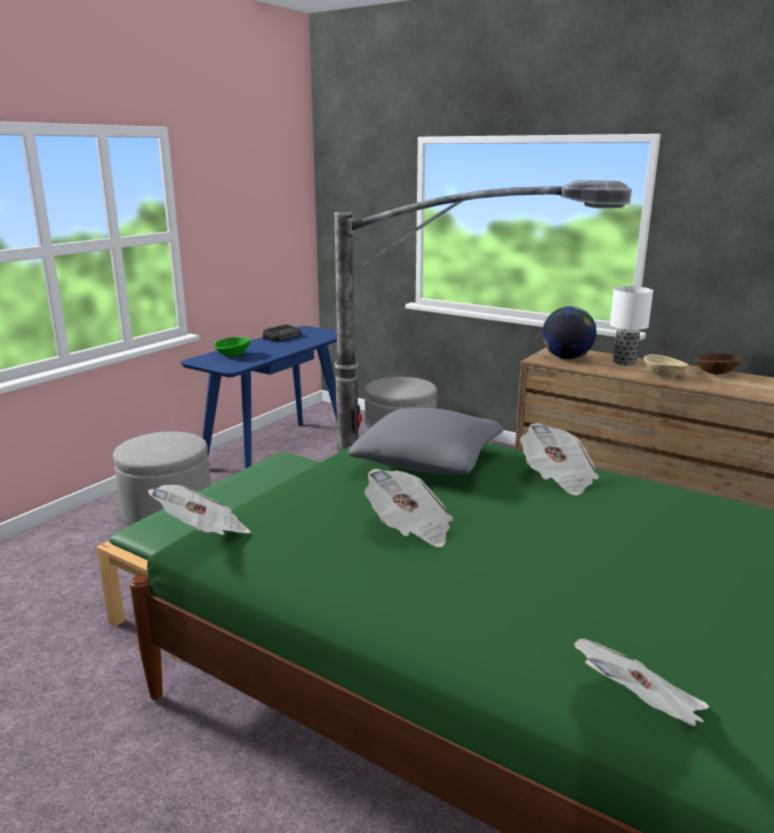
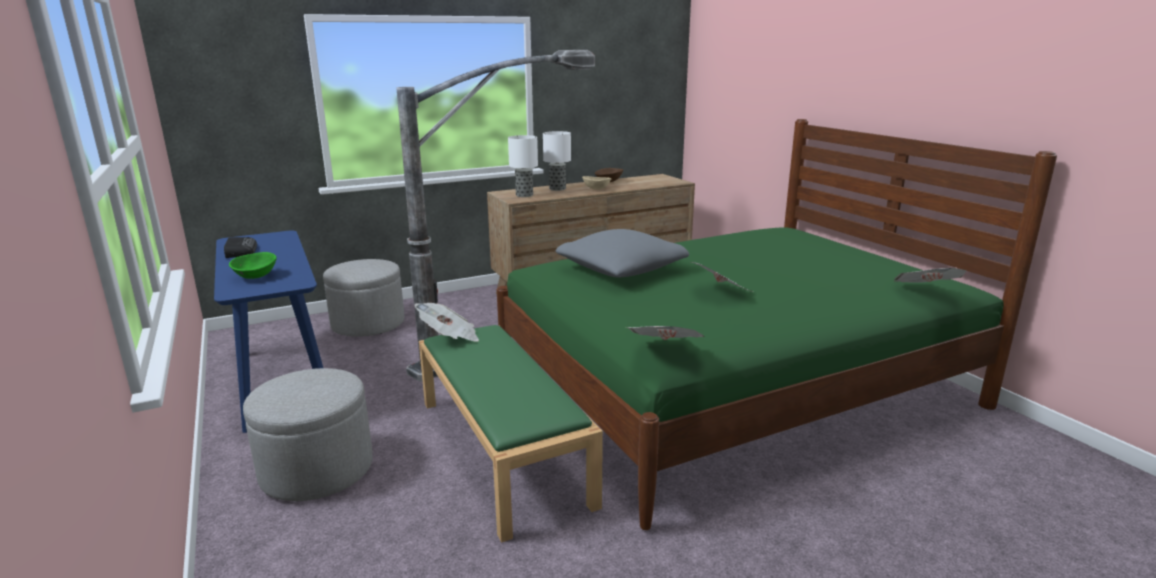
camera: 60 degrees left, 0 degrees up
newspaper [520,423,599,496] -> newspaper moved to [414,303,479,342]
globe [542,306,596,359] -> table lamp [508,135,538,197]

